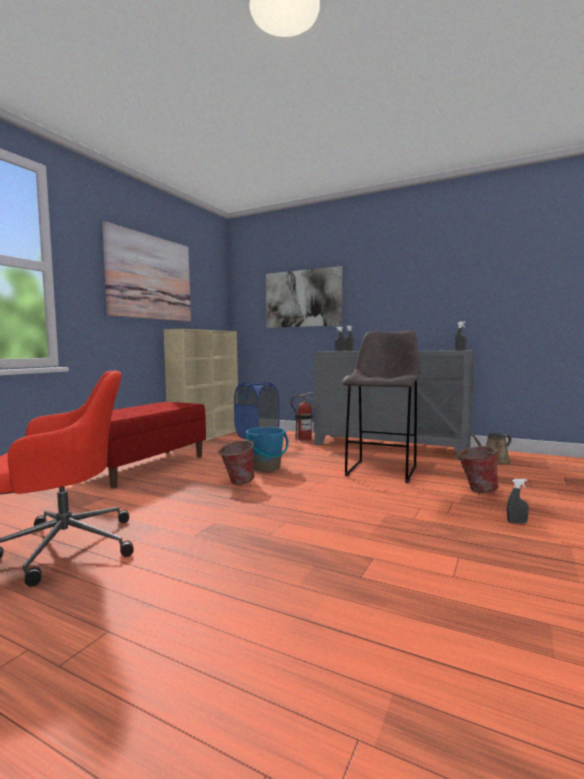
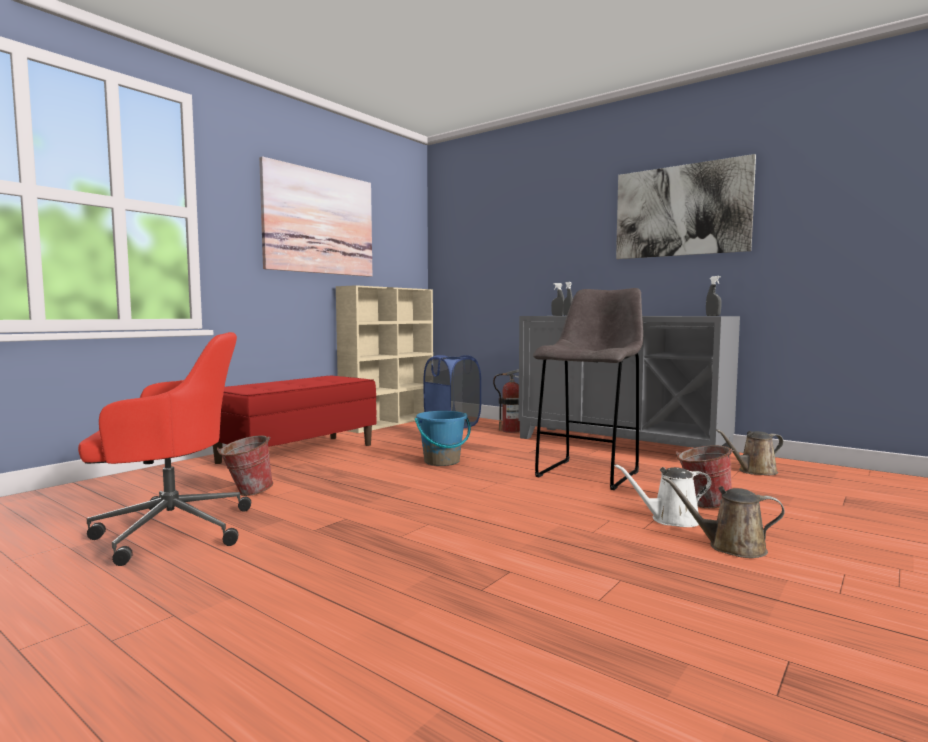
camera: 10 degrees right, 0 degrees up
bucket [217,440,254,485] -> bucket moved to [217,435,273,496]
picture [266,266,342,328] -> picture moved to [616,154,756,259]
grey spray bottle [507,479,529,524] -> brown watering can [662,476,785,558]
none -> white watering can [615,464,712,527]

